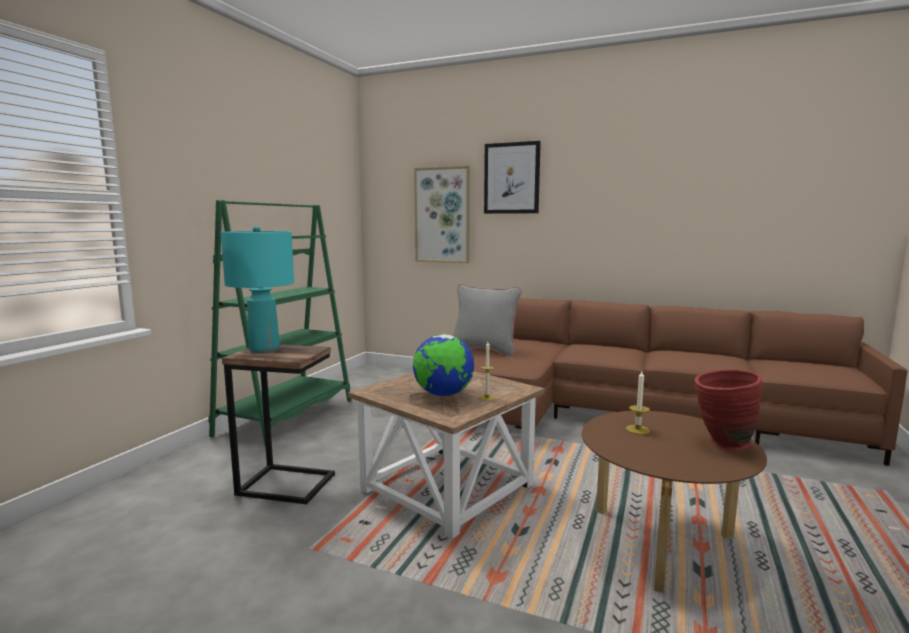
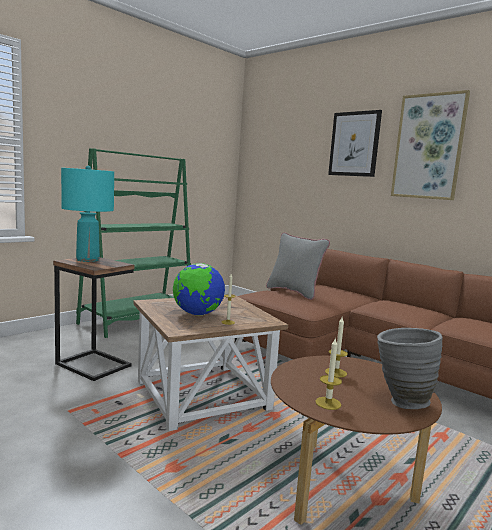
camera: 20 degrees right, 0 degrees up
picture [414,166,470,263] -> picture moved to [391,90,470,200]
red vase [695,369,762,450] -> grey vase [377,328,443,409]
none -> candle [315,337,342,410]

